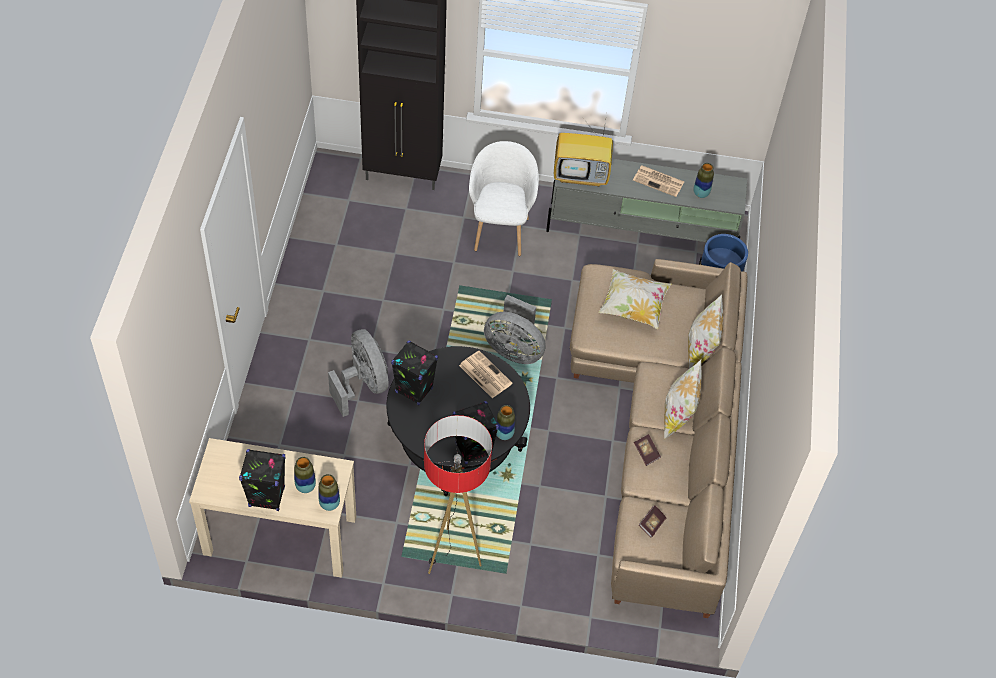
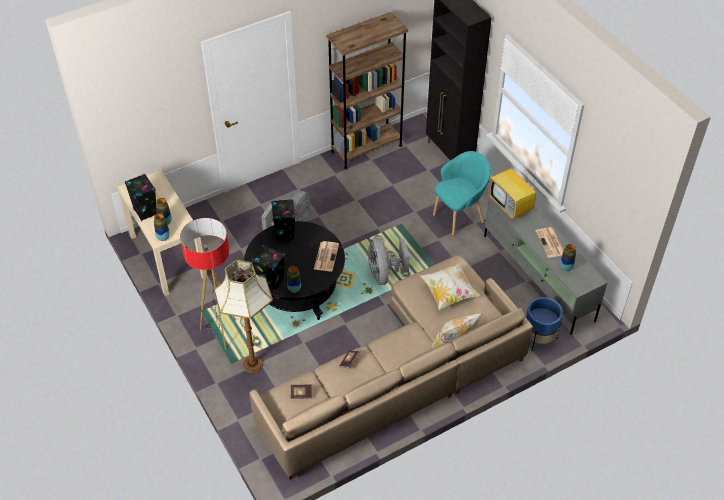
camera: 55 degrees right, 5 degrees down
white armchair [469,141,539,256] -> turquoise armchair [433,151,491,236]
pillow [664,360,702,440] -> none
none -> floor lamp [214,260,273,373]
none -> brown bookcase [326,12,408,169]

